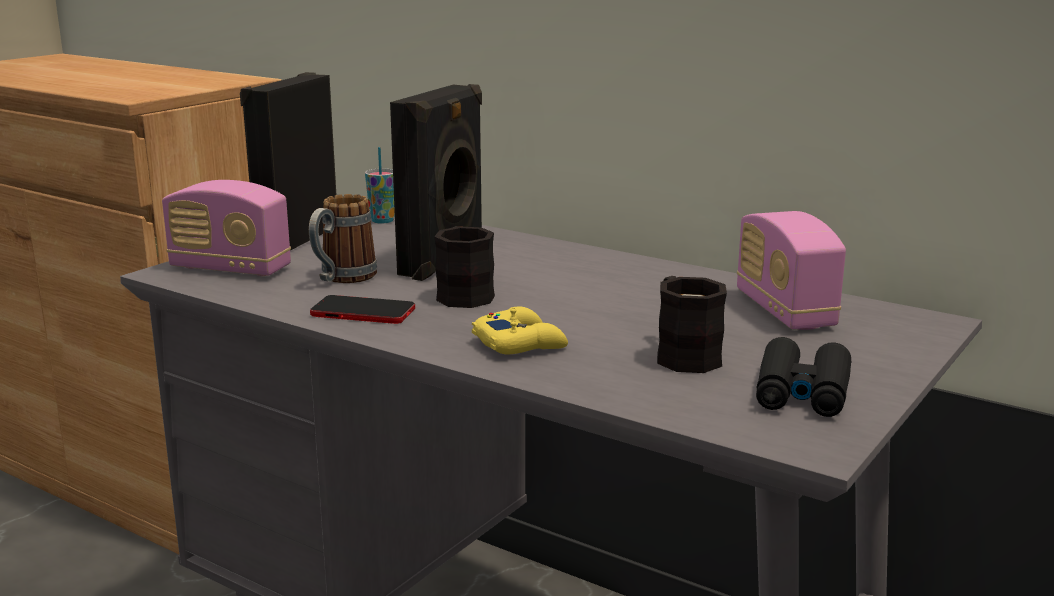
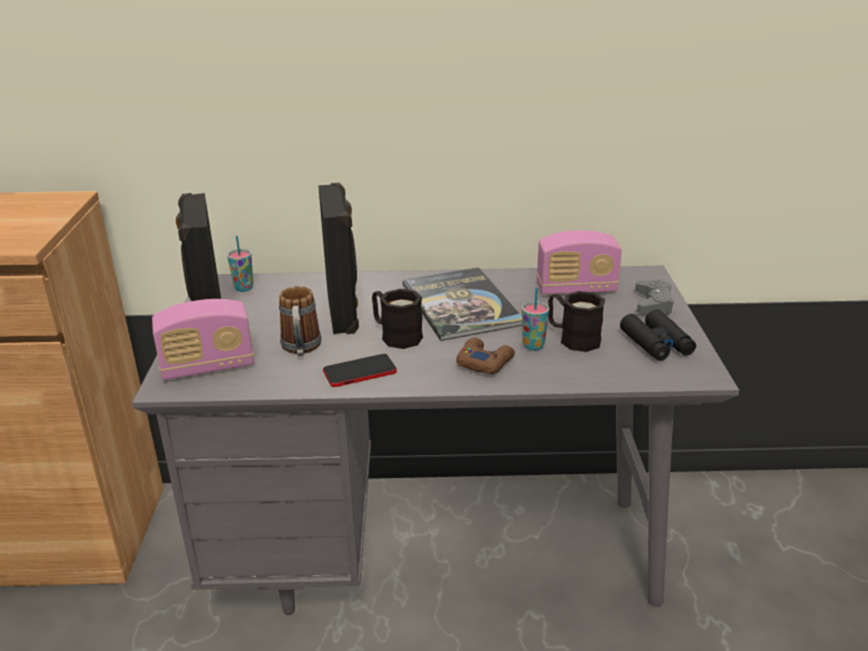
camera: 35 degrees left, 10 degrees up
yellow game controller [472,307,568,355] -> brown game controller [456,338,515,374]
radio [737,211,846,330] -> radio turned 45 degrees counterclockwise [537,230,622,295]
none -> book [403,267,522,341]
none -> cup [522,287,549,350]
none -> grey game controller [635,279,674,315]

